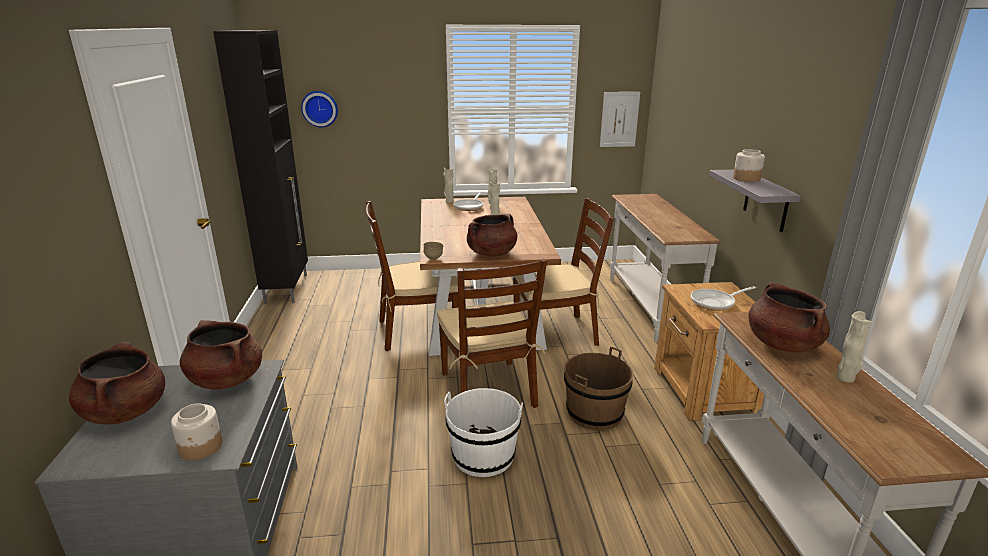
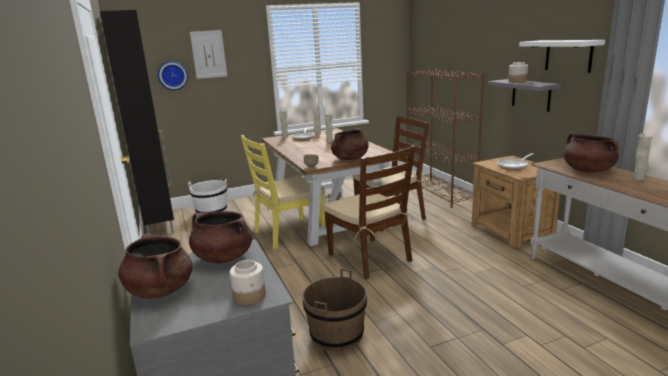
camera: 15 degrees left, 5 degrees down
brown chair [366,201,458,351] -> yellow chair [241,135,325,249]
white bucket [444,388,523,477] -> white bucket moved to [188,179,227,213]
brown bucket [564,346,634,430] -> brown bucket moved to [302,269,367,351]
picture [600,92,640,147] -> picture moved to [190,30,227,79]
white console table [610,194,720,342] -> brown bookcase [407,69,485,208]
none -> white shelf [519,40,605,73]

